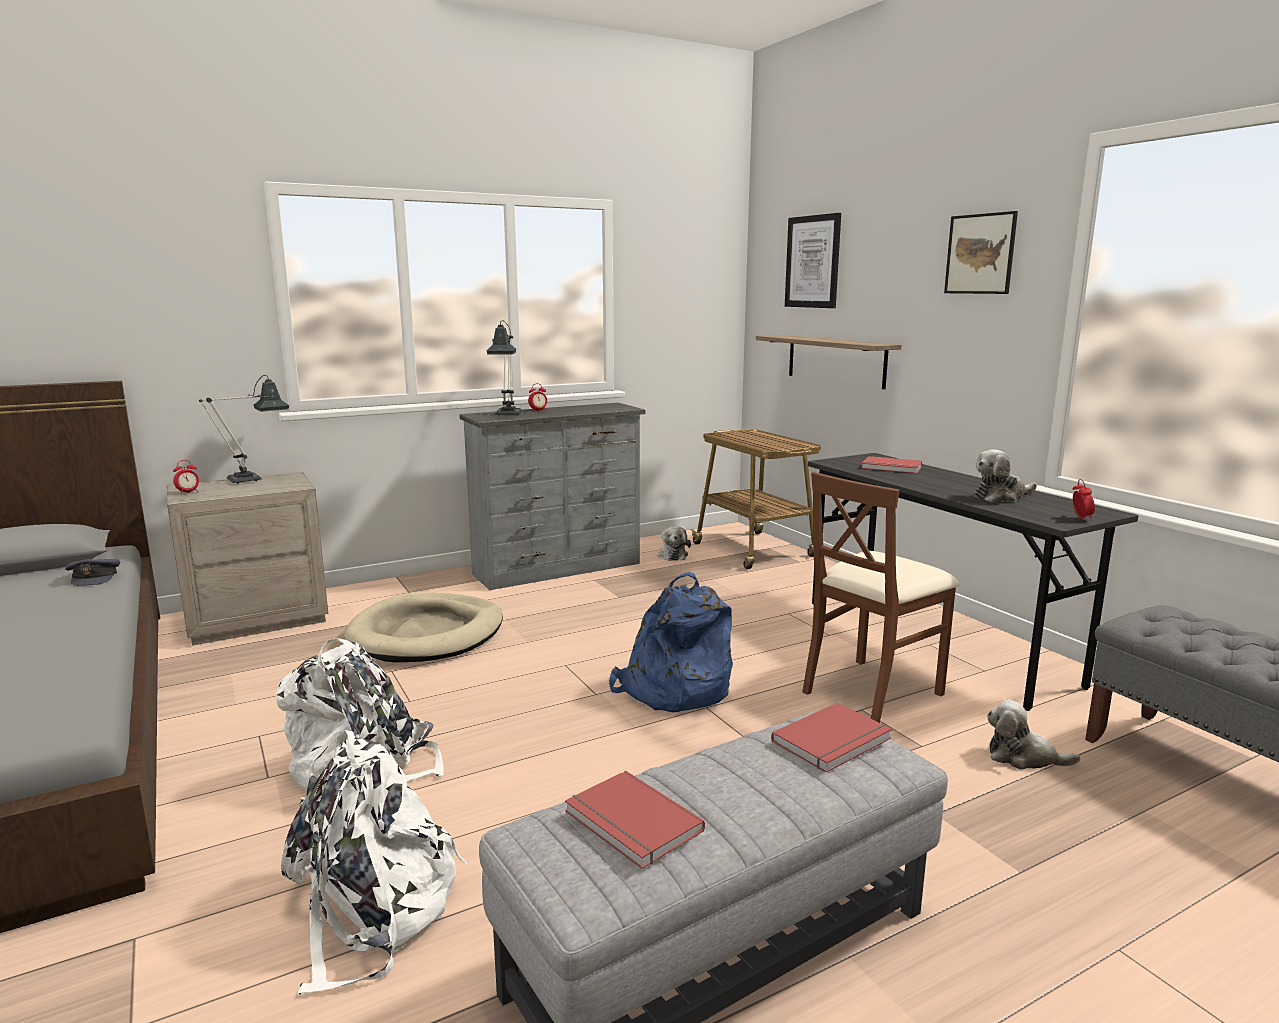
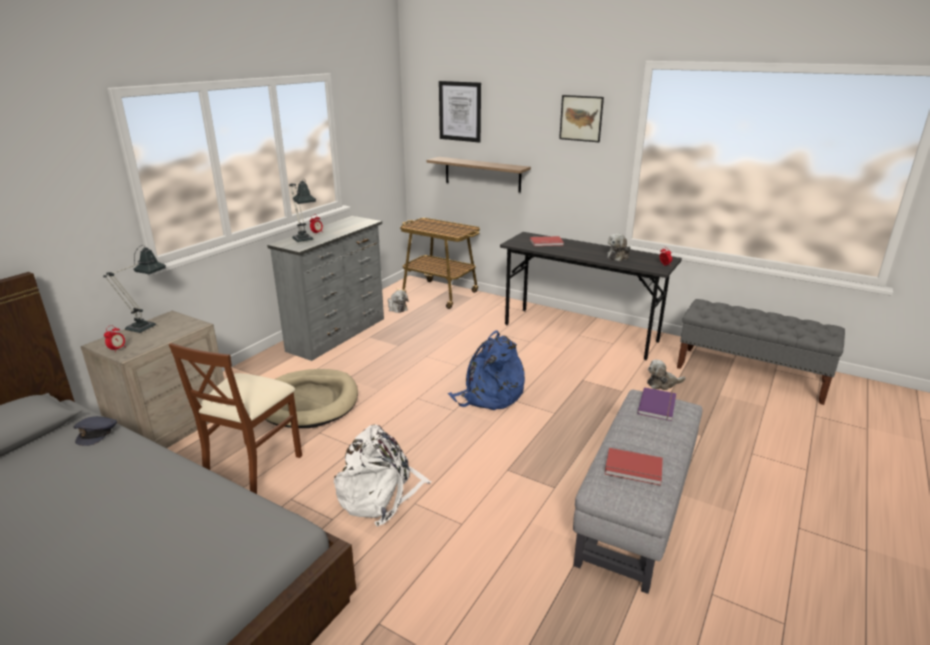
camera: 30 degrees left, 10 degrees up
grey cap [65,559,120,586] -> grey cap turned 60 degrees clockwise [73,416,117,446]
white backpack [281,730,467,995] -> none
red book [771,703,892,773] -> purple book [638,387,676,421]
brown chair [802,472,959,723] -> brown chair moved to [169,343,302,494]

